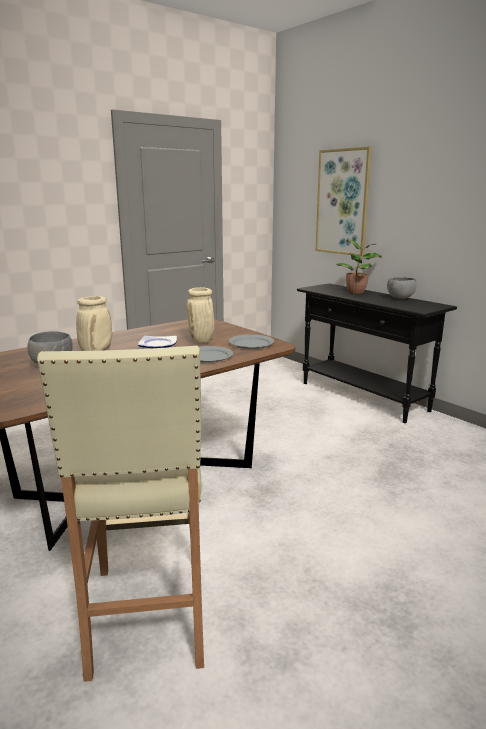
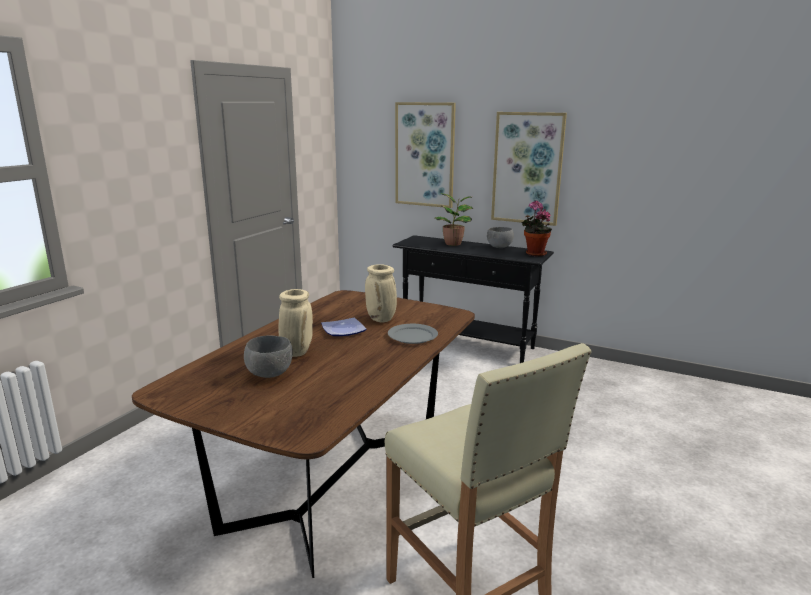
camera: 25 degrees left, 0 degrees up
grey plate [229,334,274,349] -> none
none -> picture [491,112,567,226]
none -> potted plant [521,200,552,256]

